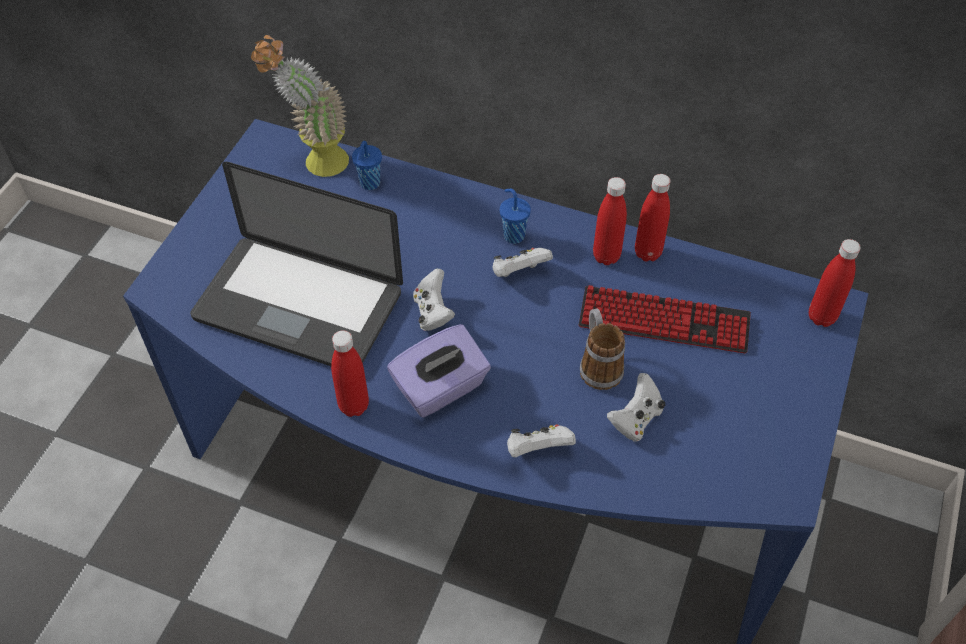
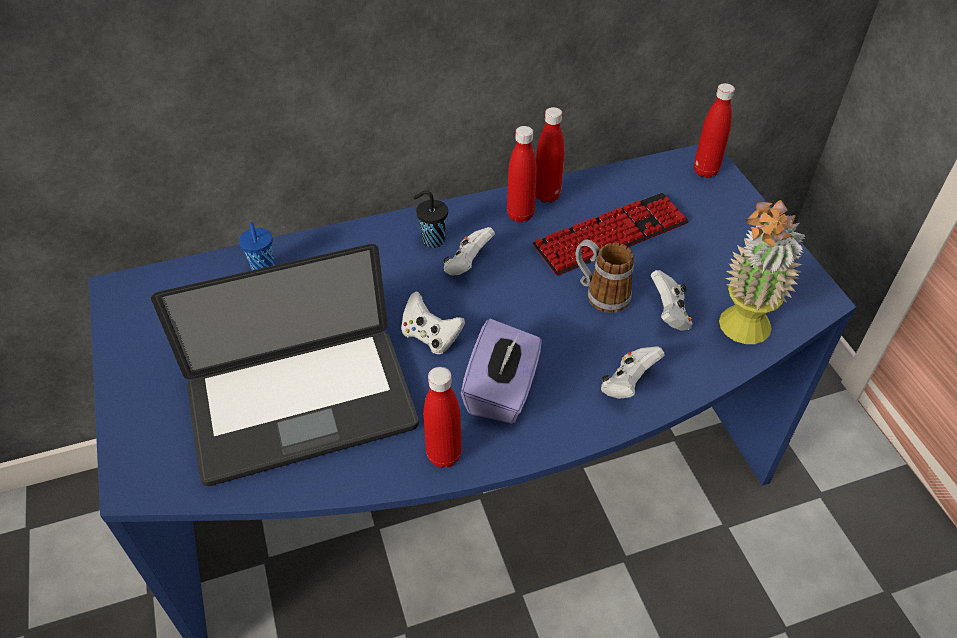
camera: 40 degrees left, 5 degrees down
potted plant [251,35,349,177] -> potted plant moved to [719,200,805,344]
blue cup [500,189,531,244] -> black cup [414,190,448,248]

